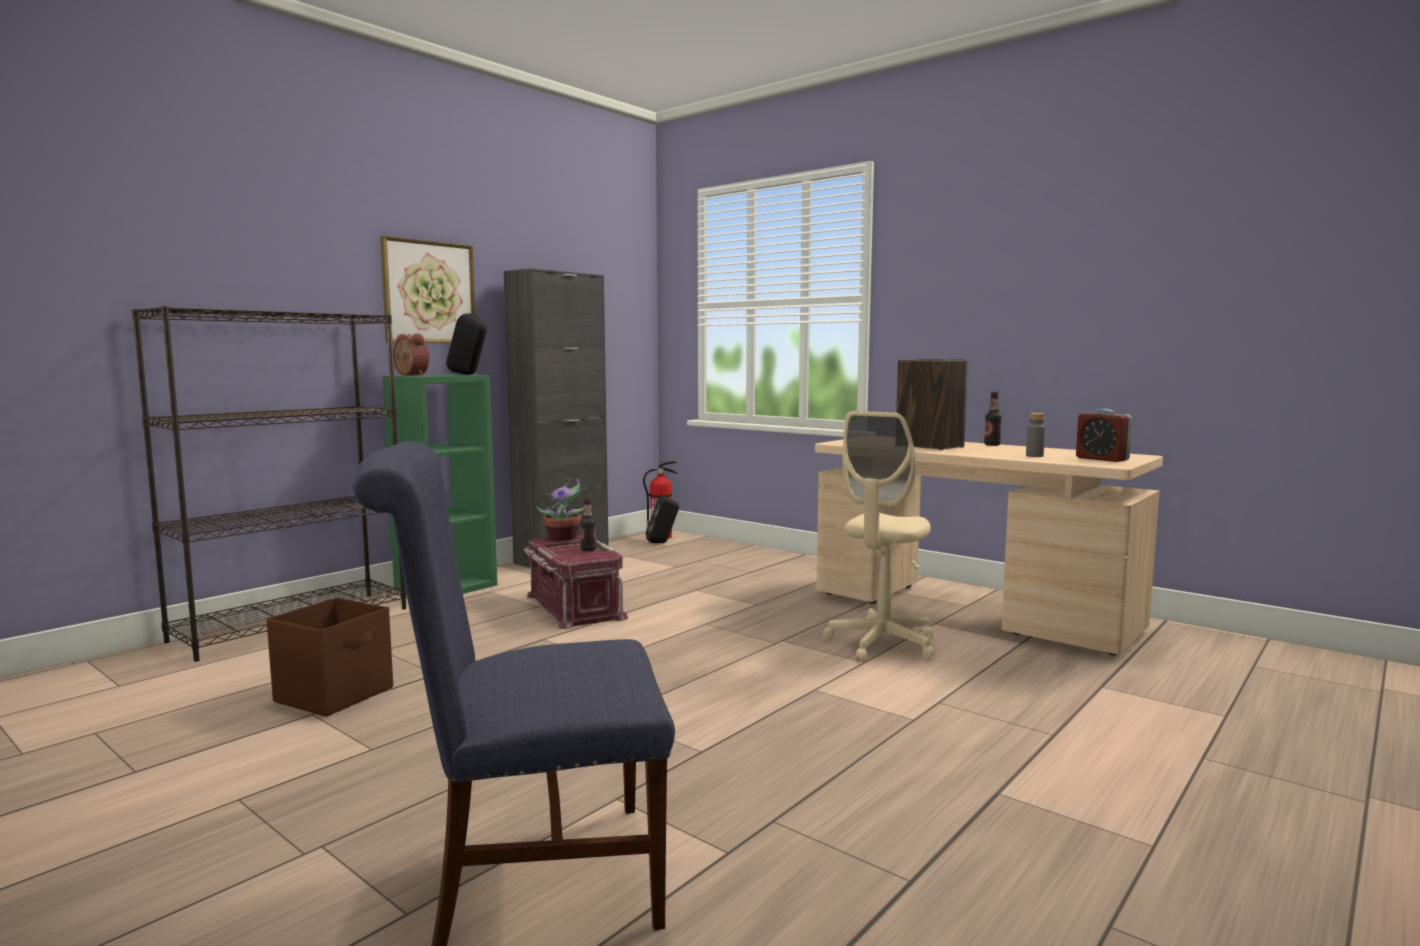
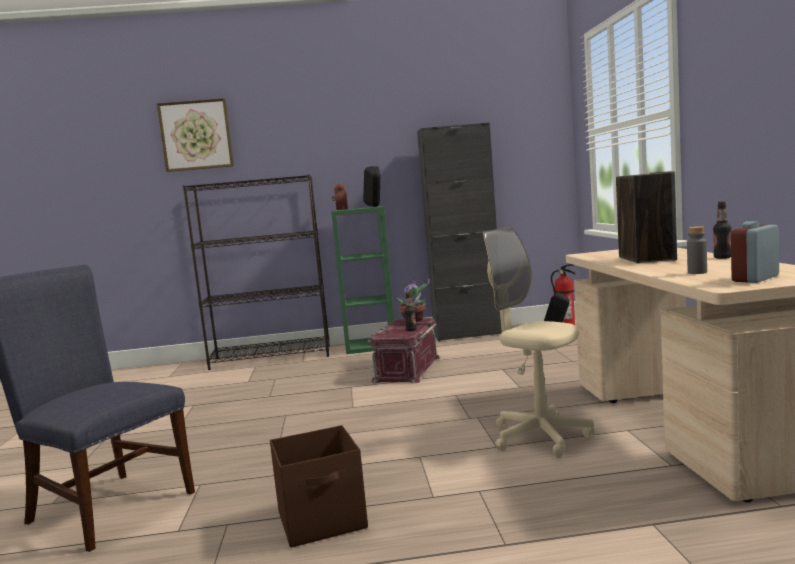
camera: 45 degrees right, 0 degrees up
brown storage box [267,597,393,717] -> brown storage box moved to [270,425,368,548]
picture [380,236,475,343] -> picture moved to [157,98,234,172]
beige office chair [823,411,935,663] -> beige office chair turned 60 degrees clockwise [483,227,594,458]
alarm clock [1076,409,1132,462] -> alarm clock turned 45 degrees clockwise [731,221,779,283]

